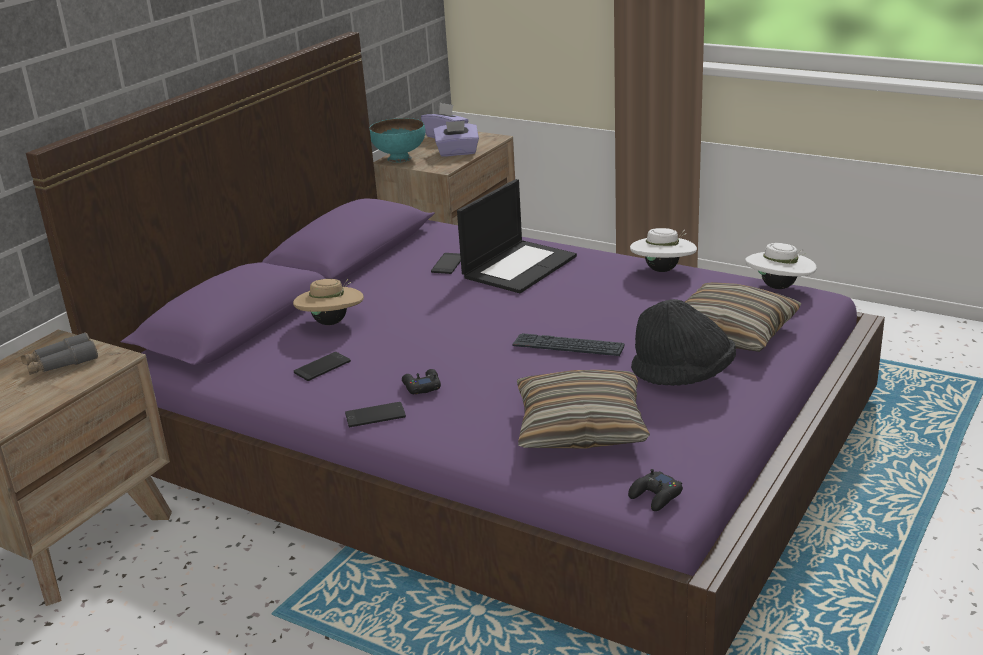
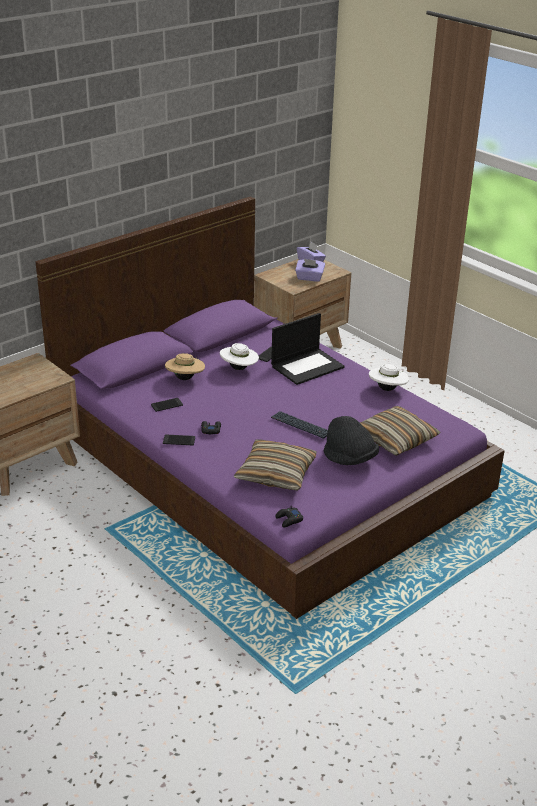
camera: 15 degrees right, 5 degrees up
grey binoculars [21,332,98,375] -> none
turquoise bowl [370,118,425,163] -> none
white hat [746,243,817,289] -> white hat moved to [220,343,259,370]

